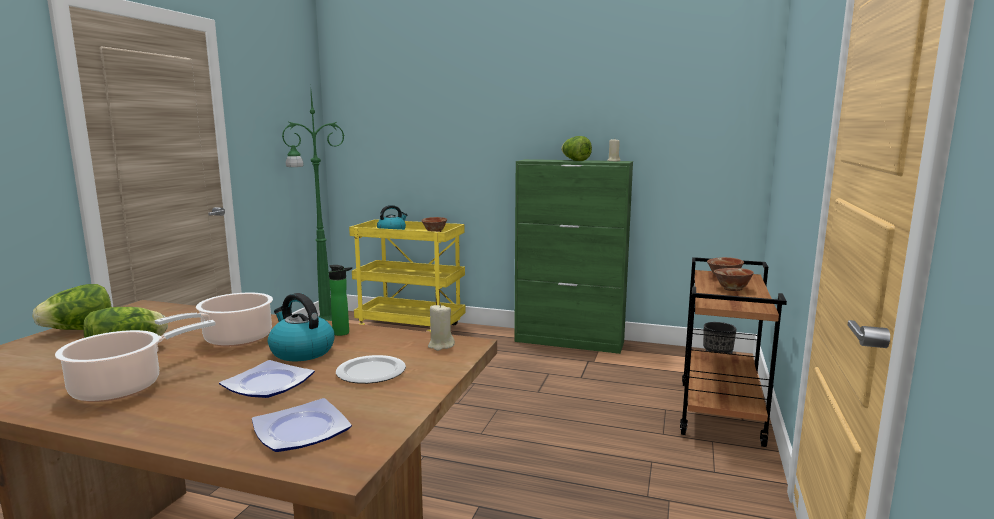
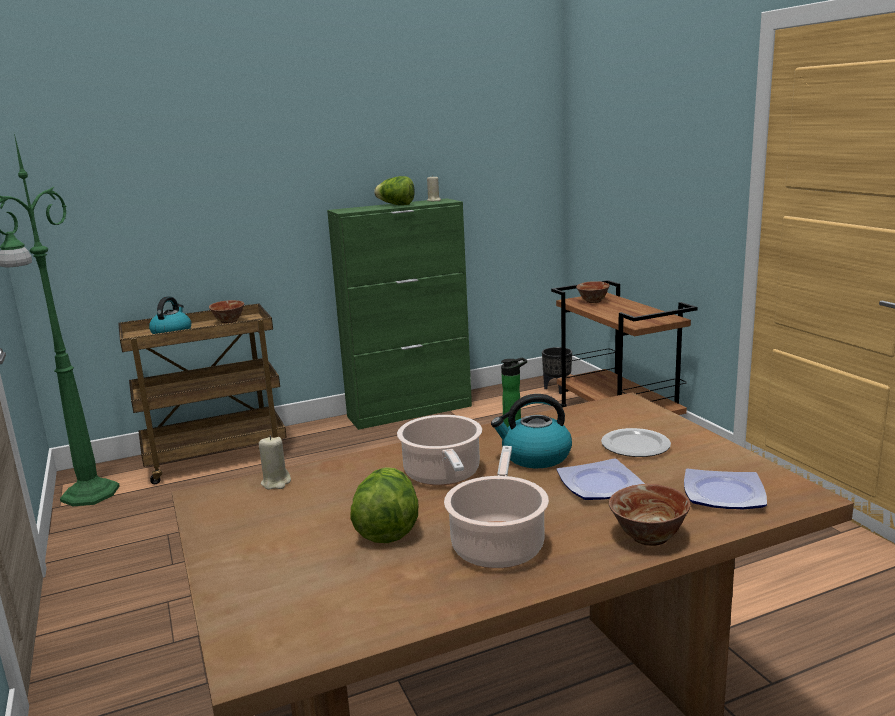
camera: 40 degrees left, 5 degrees up
lettuce [32,284,112,330] -> none
yellow cart [349,219,465,332] -> brown cart [118,304,287,484]
beige candle [428,304,455,351] -> beige candle moved to [259,436,291,490]
bowl [714,268,754,291] -> bowl moved to [609,484,690,546]

